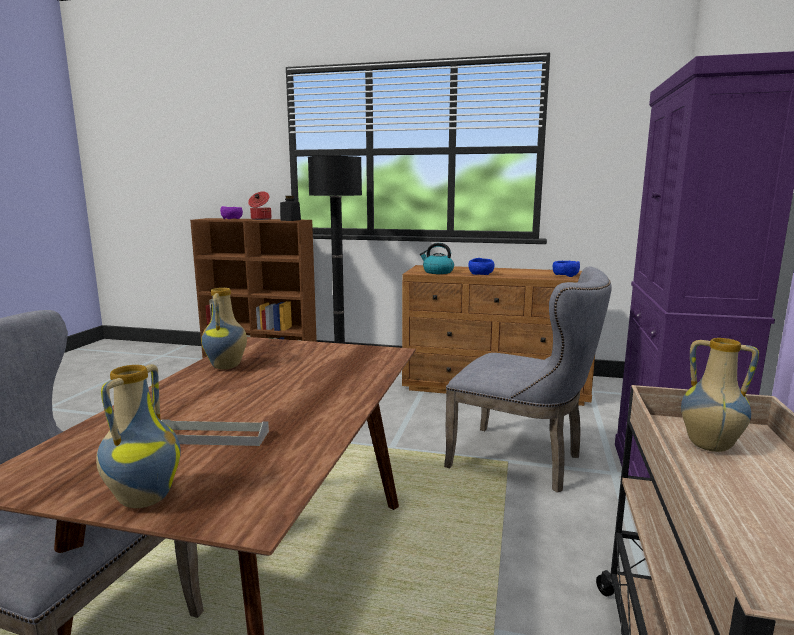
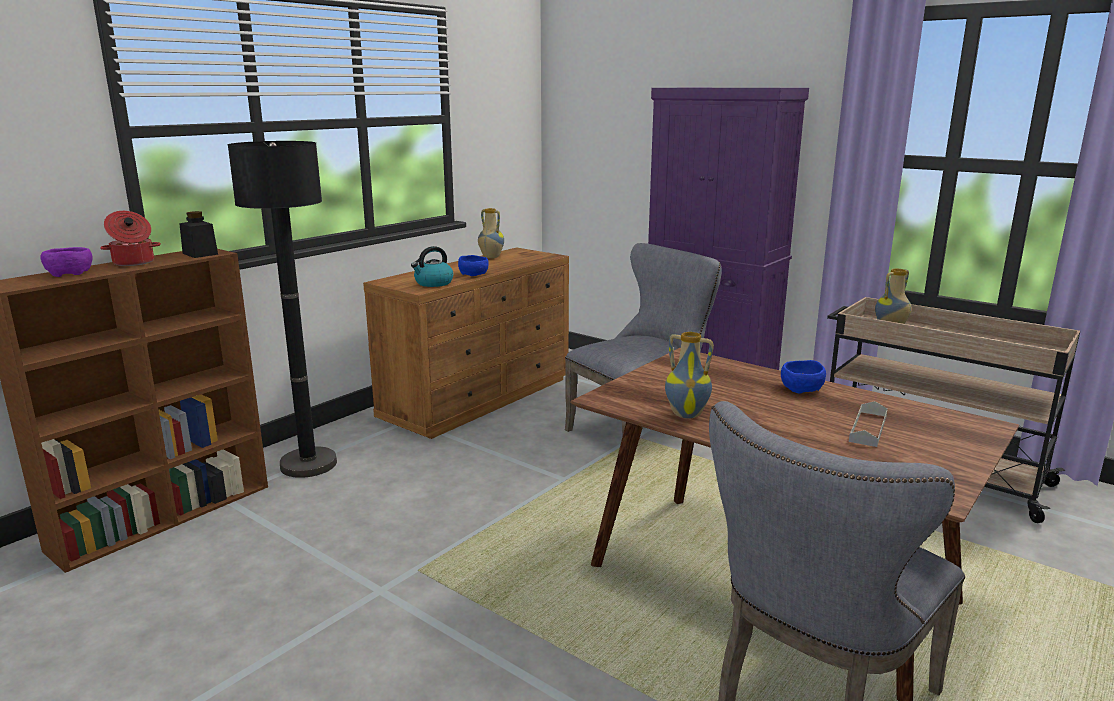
camera: 65 degrees left, 5 degrees up
vase [96,364,181,508] -> vase moved to [478,208,504,258]
blue bowl [553,261,580,277] -> blue bowl moved to [781,360,826,394]

